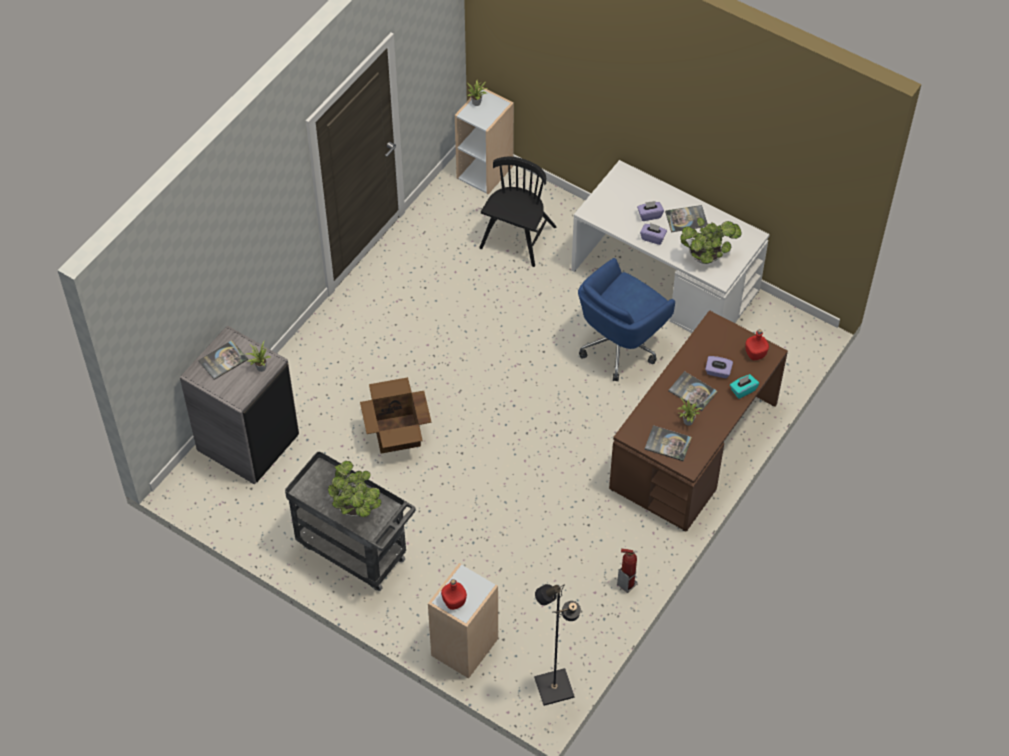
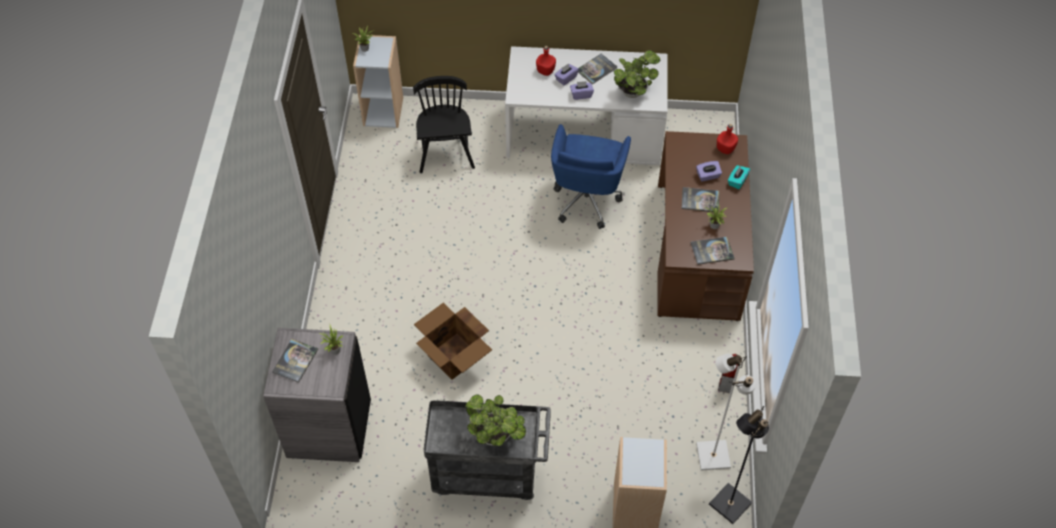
camera: 30 degrees left, 0 degrees up
red bottle [441,579,467,610] -> red bottle moved to [536,46,556,76]
none -> white floor lamp [696,353,756,470]

